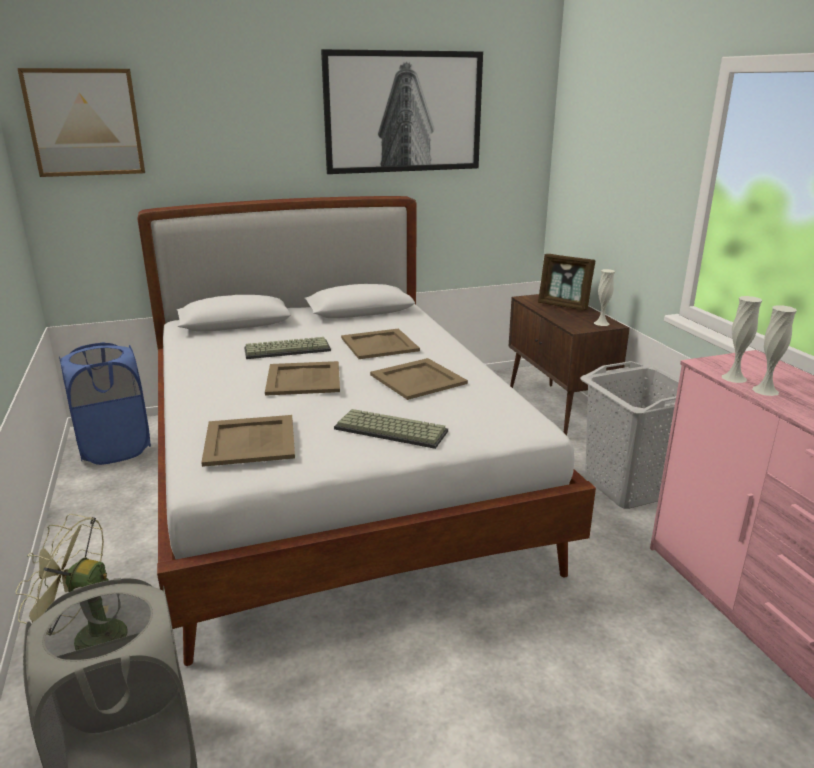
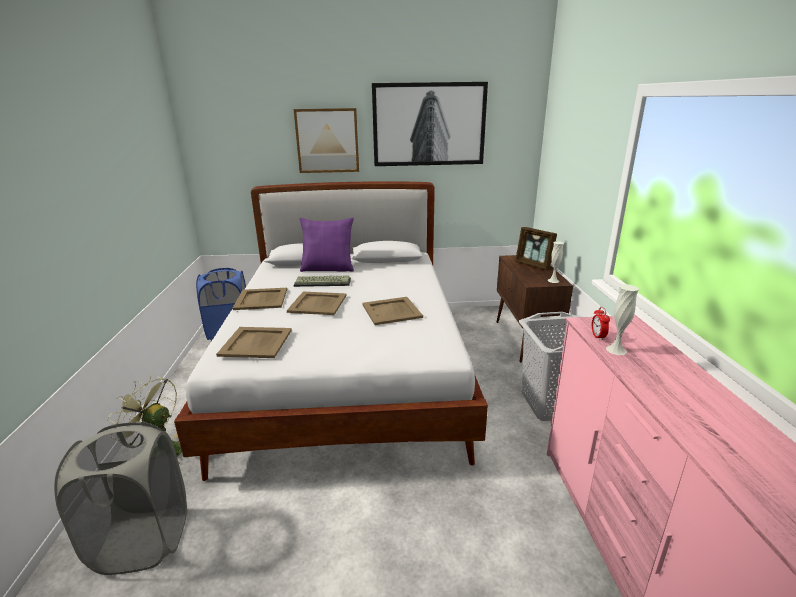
camera: 15 degrees right, 0 degrees up
picture [17,68,145,177] -> picture moved to [294,108,359,173]
keyboard [334,409,448,449] -> none
beige tray [341,328,420,359] -> beige tray moved to [233,288,287,310]
white vase [722,296,762,383] -> alarm clock [592,307,610,341]
none -> purple pillow [299,217,354,272]

